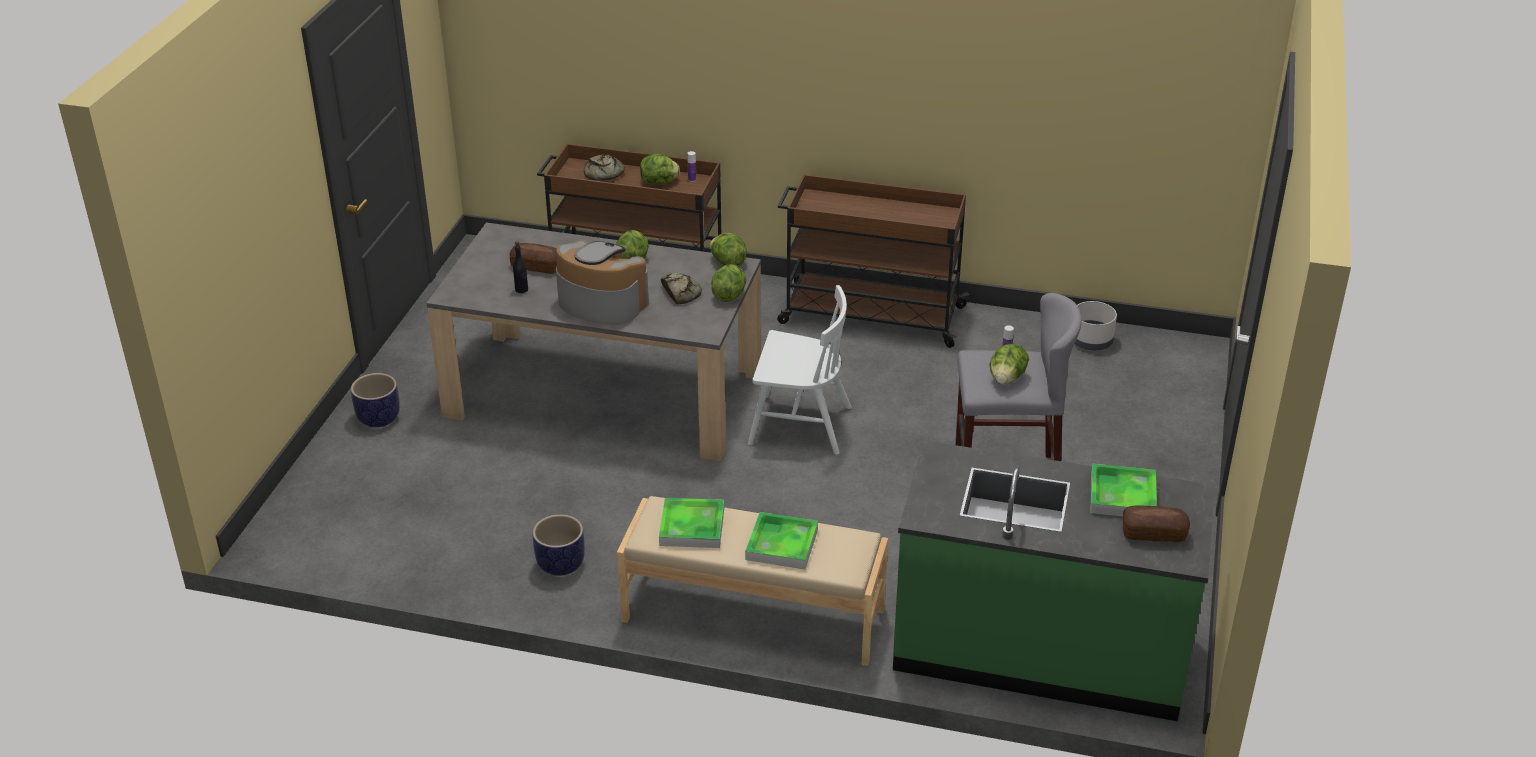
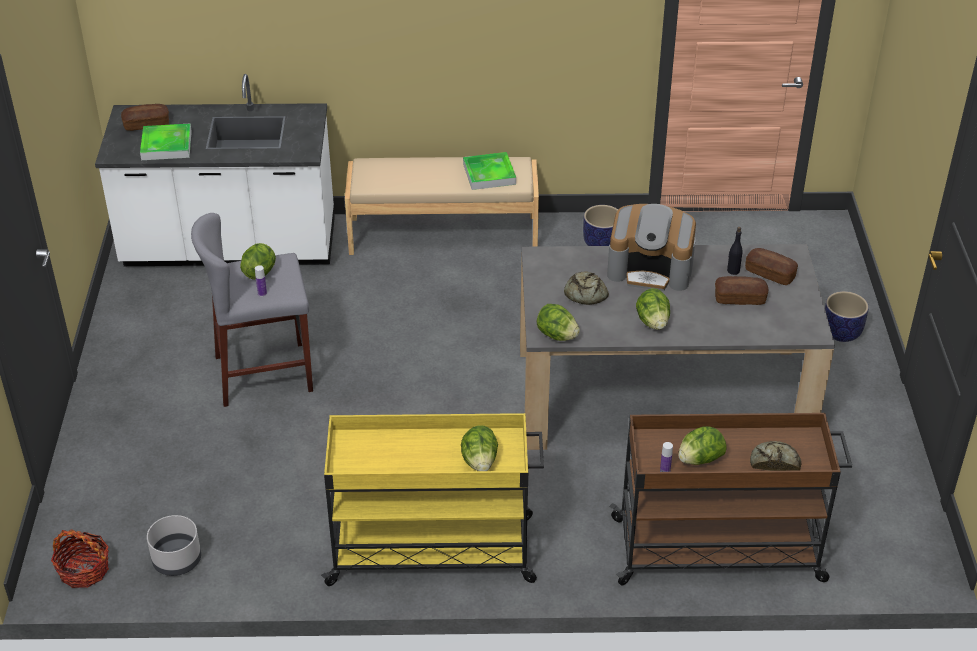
camera: 165 degrees right, 5 degrees up
lettuce [711,264,746,302] -> lettuce moved to [461,425,498,471]
tray [745,512,818,569] -> none
white chair [748,285,852,455] -> none
brown cart [777,175,969,348] -> yellow cart [321,413,544,586]
green counter [893,441,1215,721] -> white counter [95,74,335,266]
none -> basket [51,529,109,588]
none -> bread [745,248,798,285]

